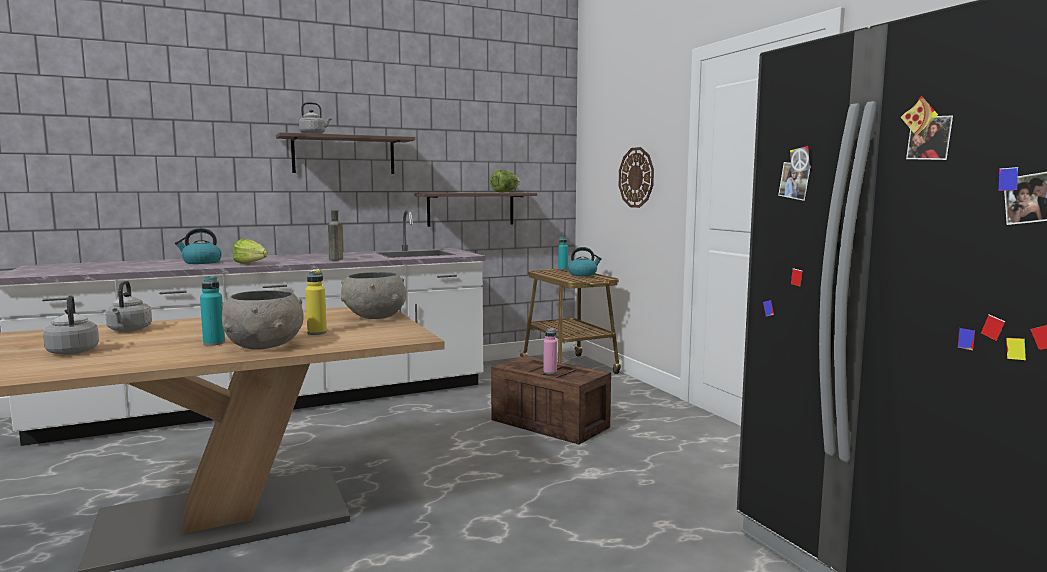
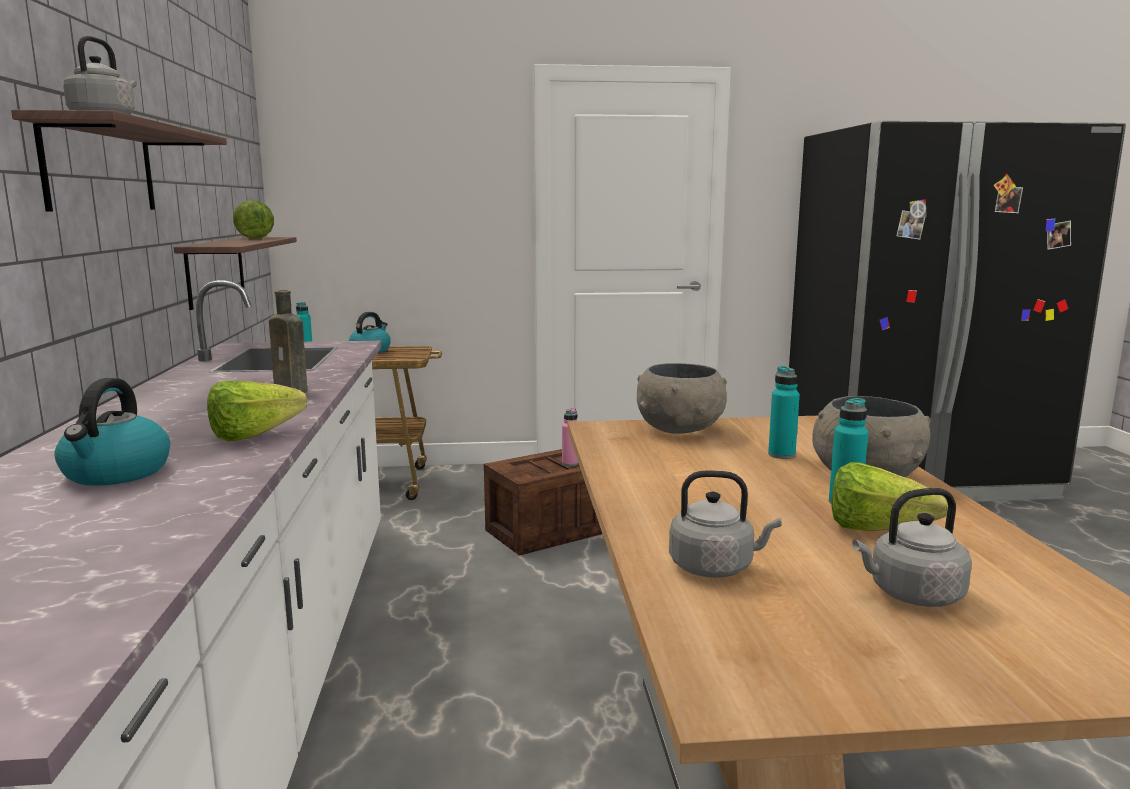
camera: 70 degrees left, 5 degrees up
yellow bottle [305,270,327,335] -> turquoise bottle [768,366,800,459]
wall clock [619,147,654,208] -> none
none -> lettuce [832,462,948,531]

